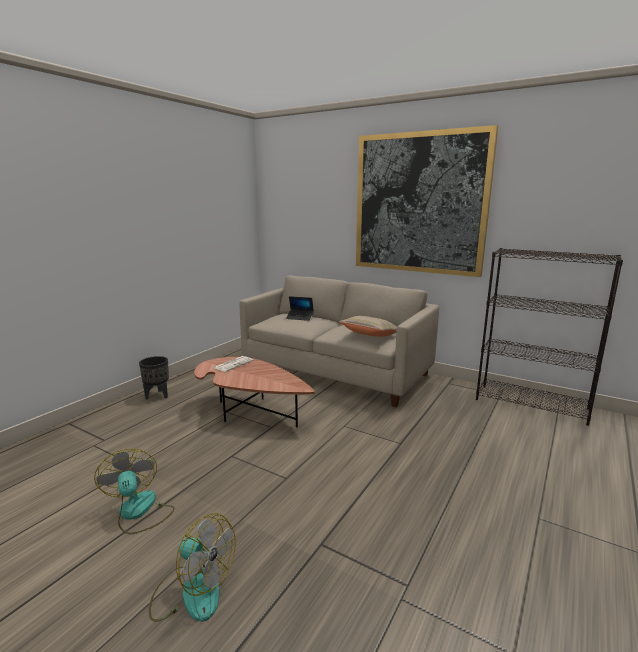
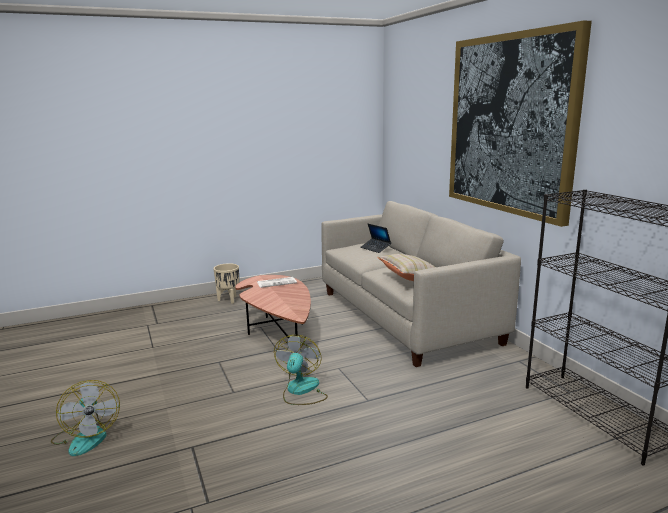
camera: 35 degrees right, 0 degrees up
fan [94,449,175,534] -> fan moved to [274,335,328,405]
black planter [139,356,169,399] -> beige planter [213,263,239,304]

